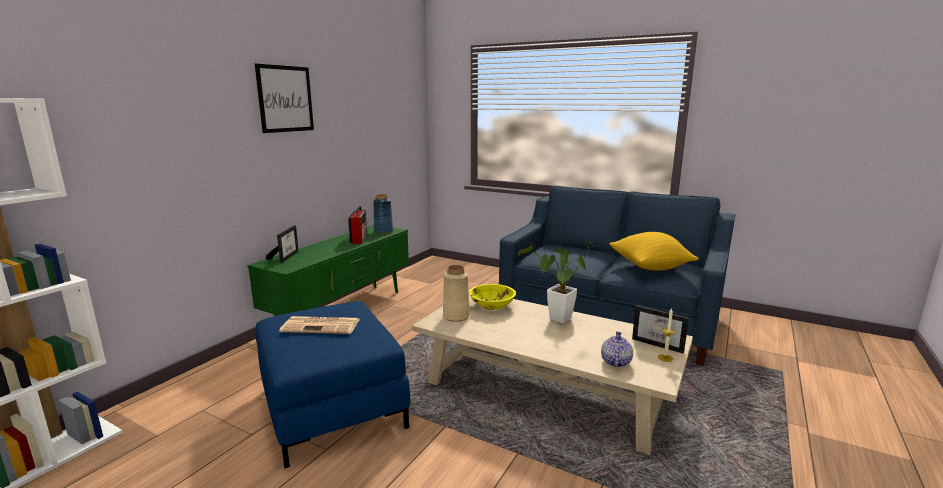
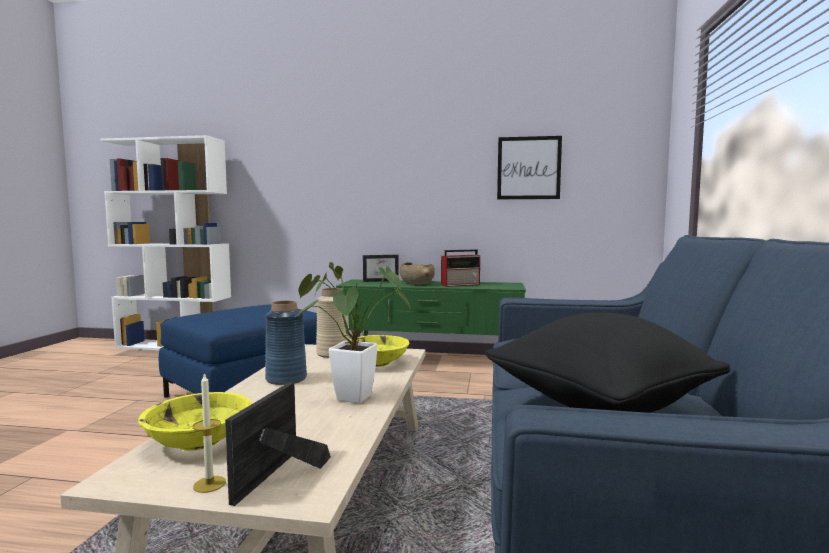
camera: 70 degrees right, 10 degrees down
picture [255,64,314,133] -> picture moved to [497,136,562,199]
newspaper [279,316,360,334] -> none
blue vase [373,194,393,234] -> blue vase moved to [265,301,307,385]
teapot [601,331,633,367] -> yellow bowl [138,392,252,451]
yellow pillow [609,232,699,271] -> black pillow [485,313,730,413]
none -> brown bowl [399,262,435,285]

